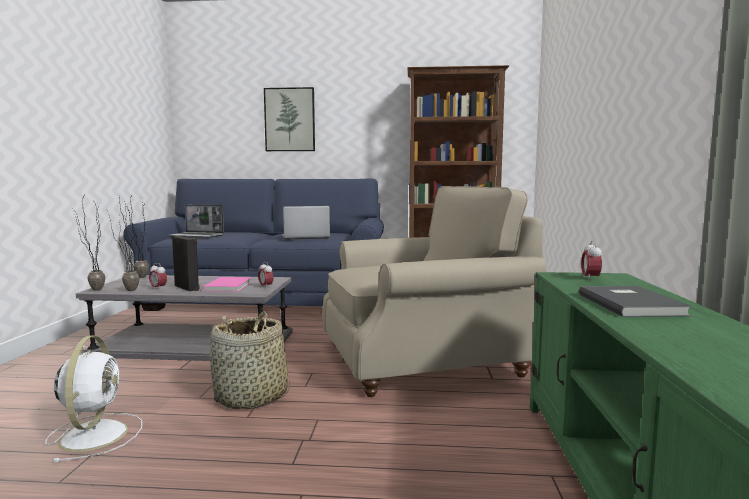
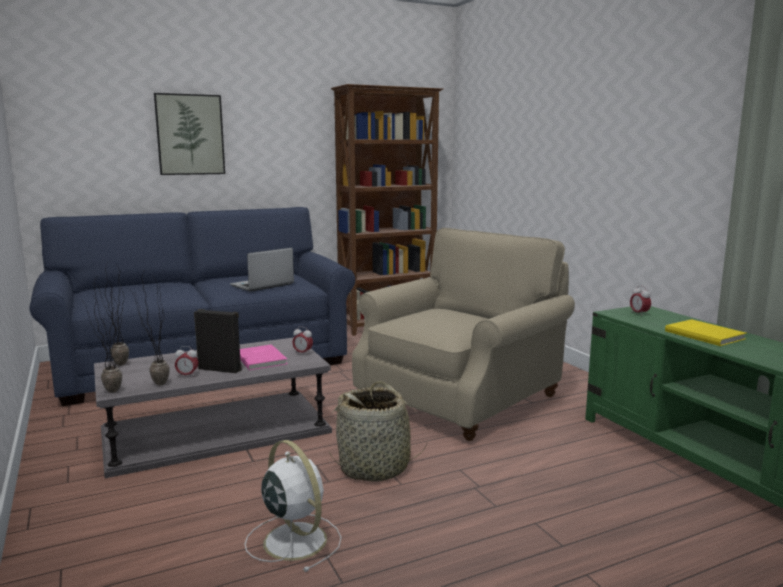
camera: 30 degrees left, 5 degrees up
laptop [168,204,224,238] -> none
grey book [579,286,692,317] -> yellow book [665,319,747,346]

